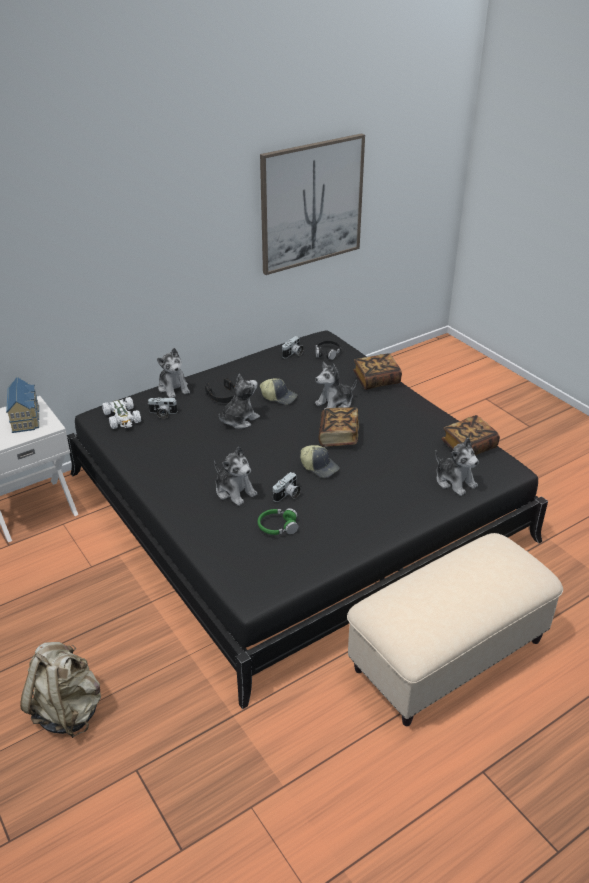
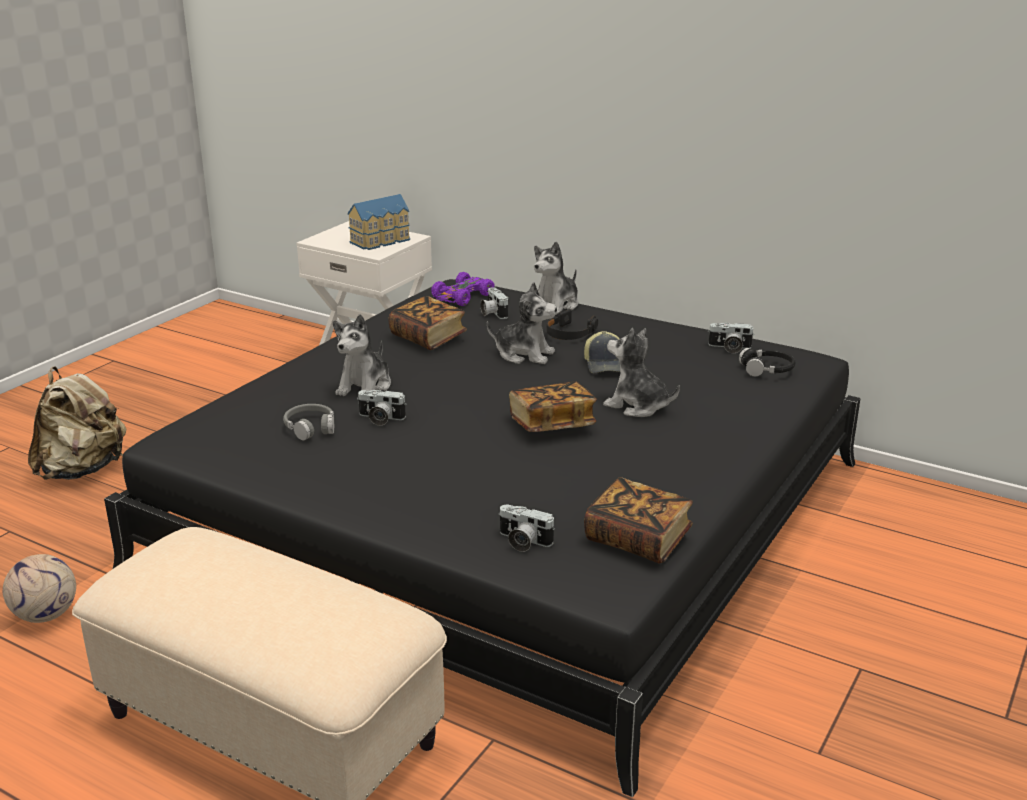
camera: 65 degrees right, 10 degrees down
white toy car [102,397,141,429] -> purple toy car [431,272,494,306]
green headphones [258,508,298,535] -> grey headphones [283,404,334,440]
picture [260,133,365,275] -> none
cap [300,445,340,478] -> none
book [353,353,402,390] -> book moved to [388,296,467,350]
plush toy [435,438,479,496] -> camera [499,505,555,552]
none -> football [3,554,76,623]

